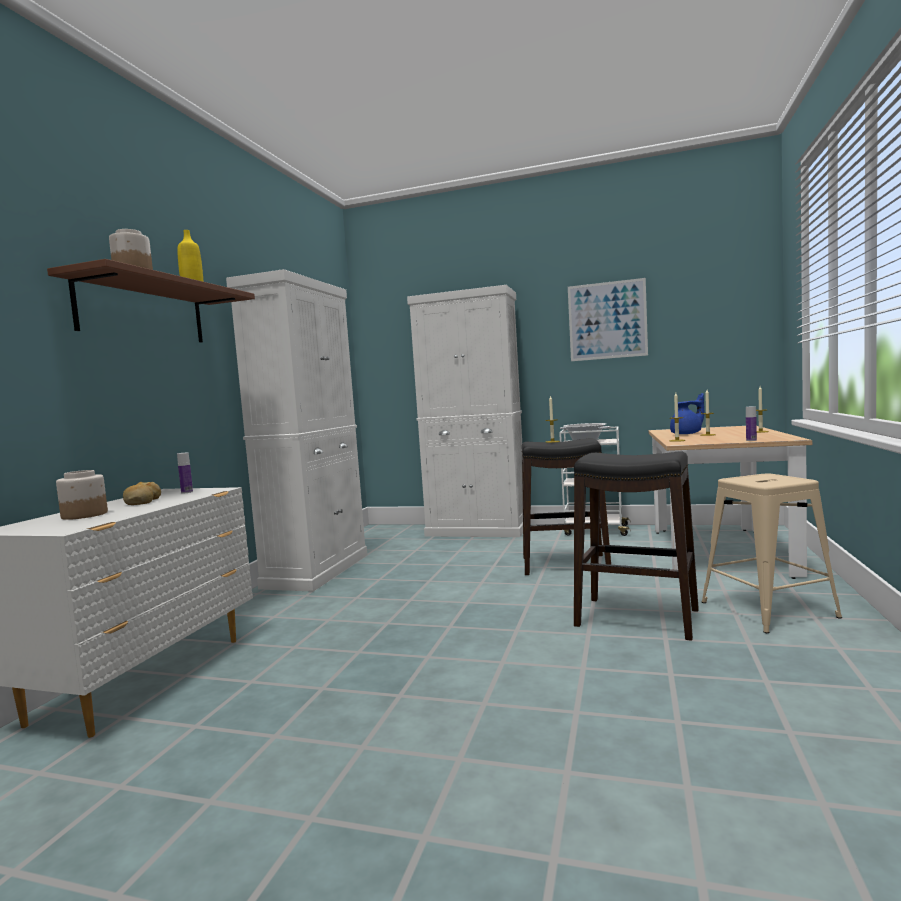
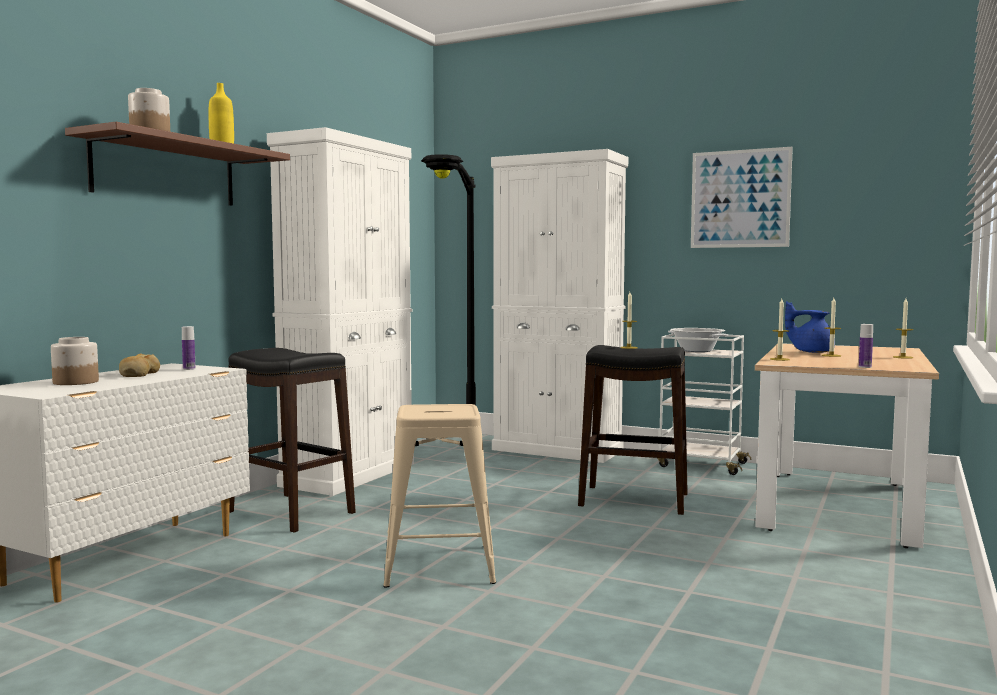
camera: 10 degrees right, 0 degrees up
black stool [574,451,699,641] -> black stool moved to [228,348,356,533]
blue teapot [670,393,704,434] -> blue teapot turned 150 degrees counterclockwise [785,301,835,353]
beige stool [702,474,842,633] -> beige stool moved to [383,404,496,588]
none -> black floor lamp [421,154,476,405]

